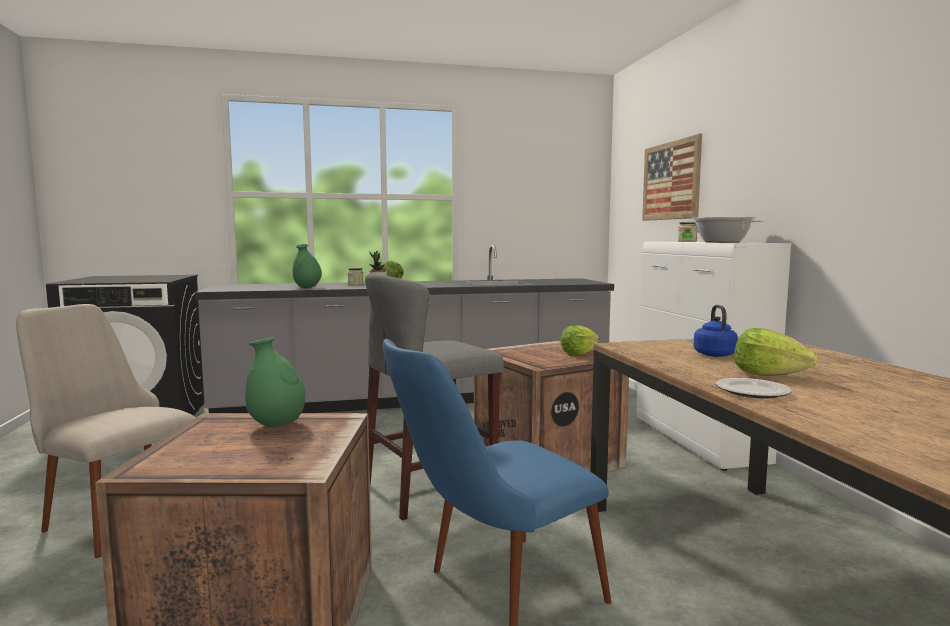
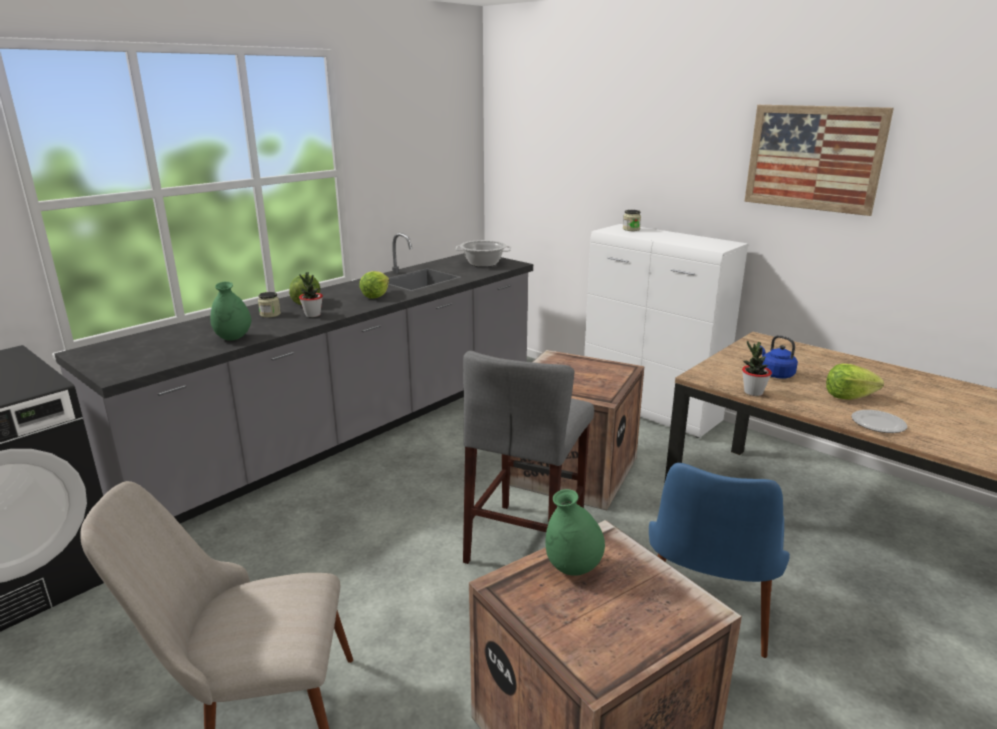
camera: 35 degrees left, 15 degrees up
lettuce [560,325,599,355] -> lettuce moved to [359,271,389,299]
picture [642,133,702,221] -> picture moved to [744,105,894,216]
cooking pot [685,217,764,243] -> cooking pot moved to [455,240,511,267]
none -> potted plant [742,341,772,396]

